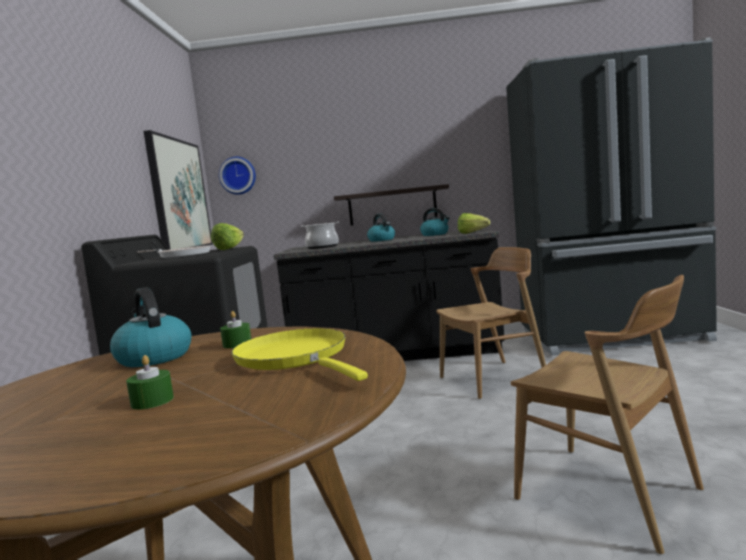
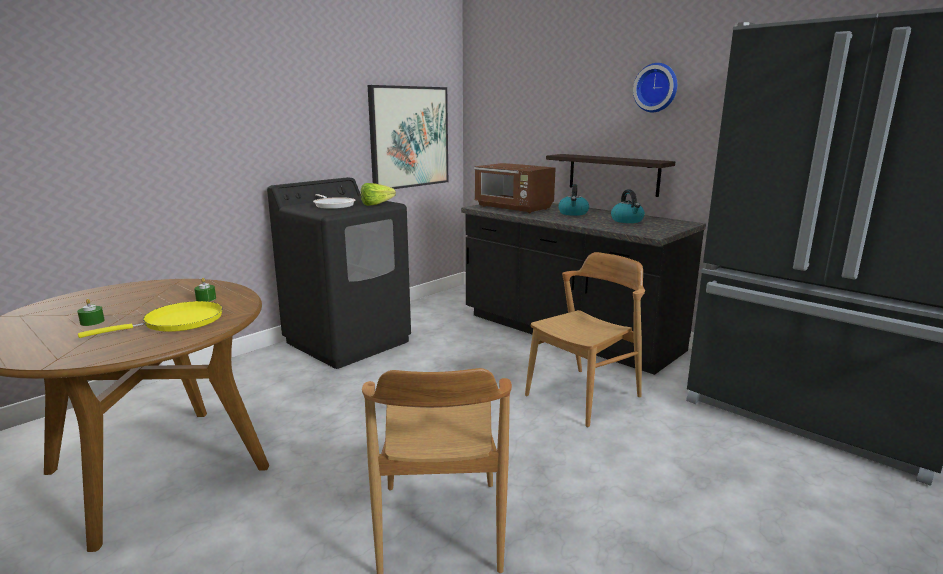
camera: 40 degrees right, 10 degrees up
kettle [110,288,192,367] -> none
wall clock [219,157,256,195] -> wall clock moved to [633,63,677,112]
yellow frying pan [231,328,368,381] -> yellow frying pan turned 45 degrees clockwise [78,301,223,338]
cooking pot [301,222,339,249] -> brown microwave [474,163,556,213]
brown chair [436,247,546,399] -> brown chair turned 60 degrees counterclockwise [525,252,645,427]
lettuce [458,213,490,234] -> none

